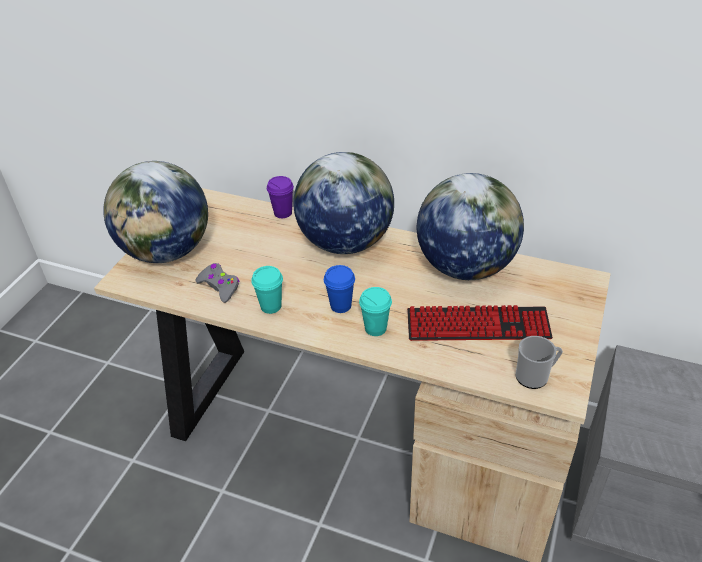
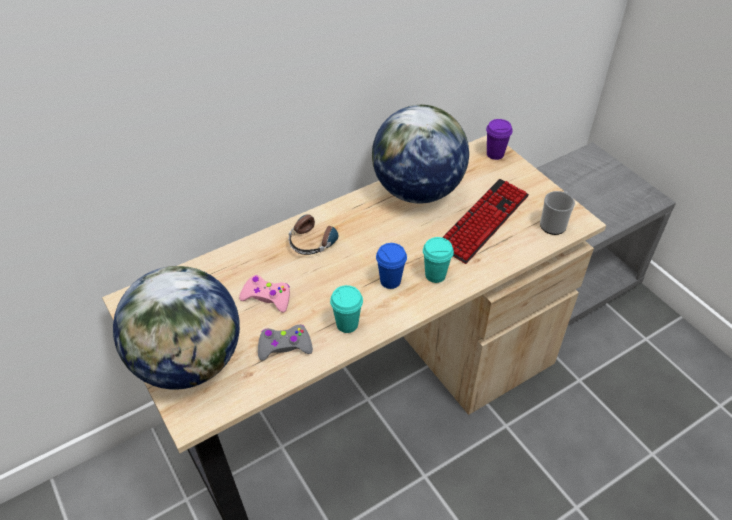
camera: 55 degrees left, 5 degrees up
purple cup [267,176,294,218] -> purple cup moved to [486,119,512,160]
globe [293,152,394,254] -> headphones [289,214,343,255]
none -> pink game controller [239,275,290,313]

